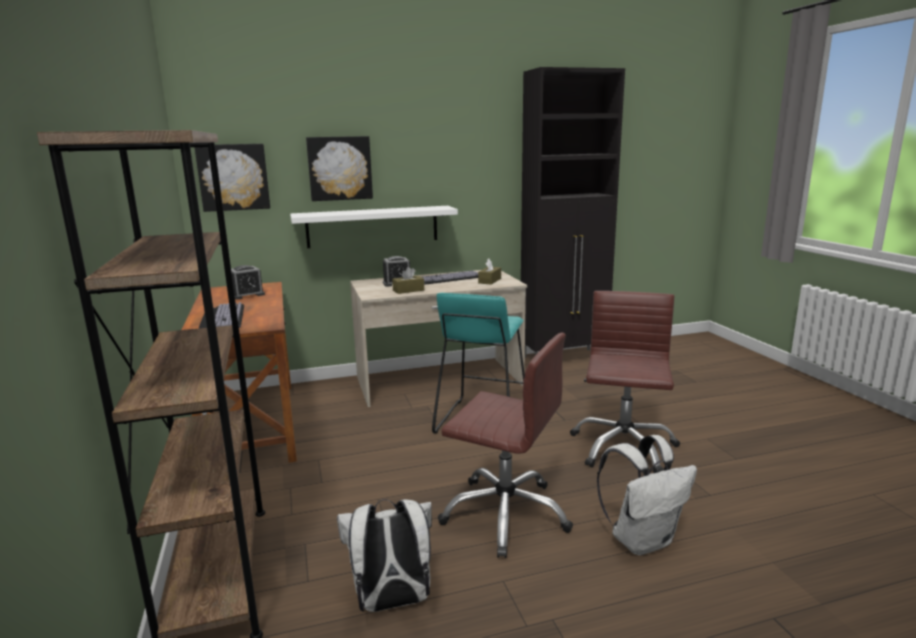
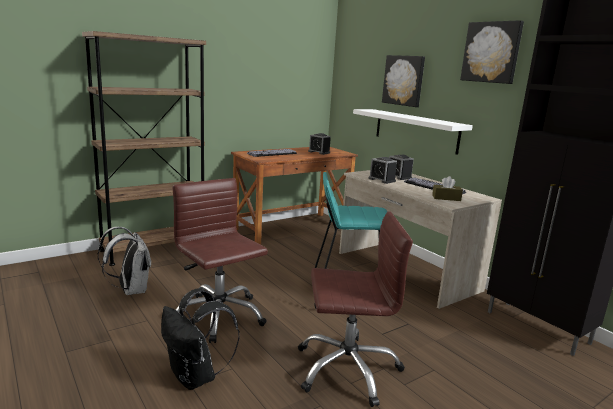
camera: 70 degrees right, 0 degrees up
picture [195,144,270,212] -> picture moved to [460,20,524,84]
brown tissue box [392,267,424,294] -> alarm clock [368,157,397,184]
brown office chair [438,333,573,558] -> brown office chair turned 135 degrees clockwise [173,178,268,343]
white backpack [597,435,697,555] -> black backpack [161,288,240,390]

